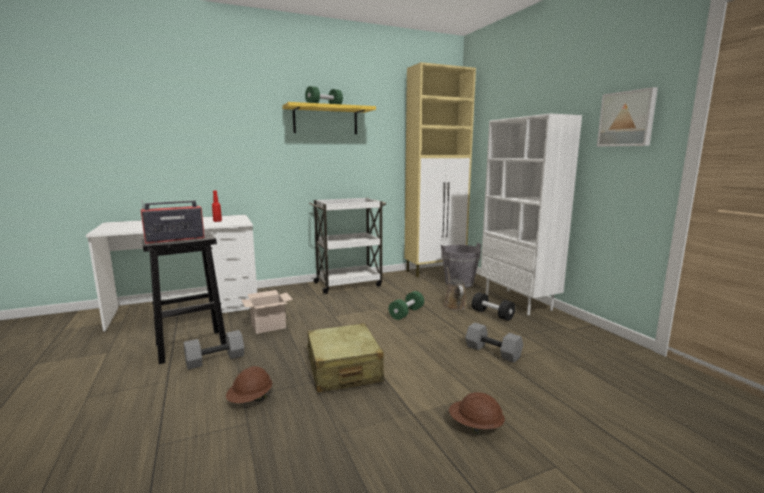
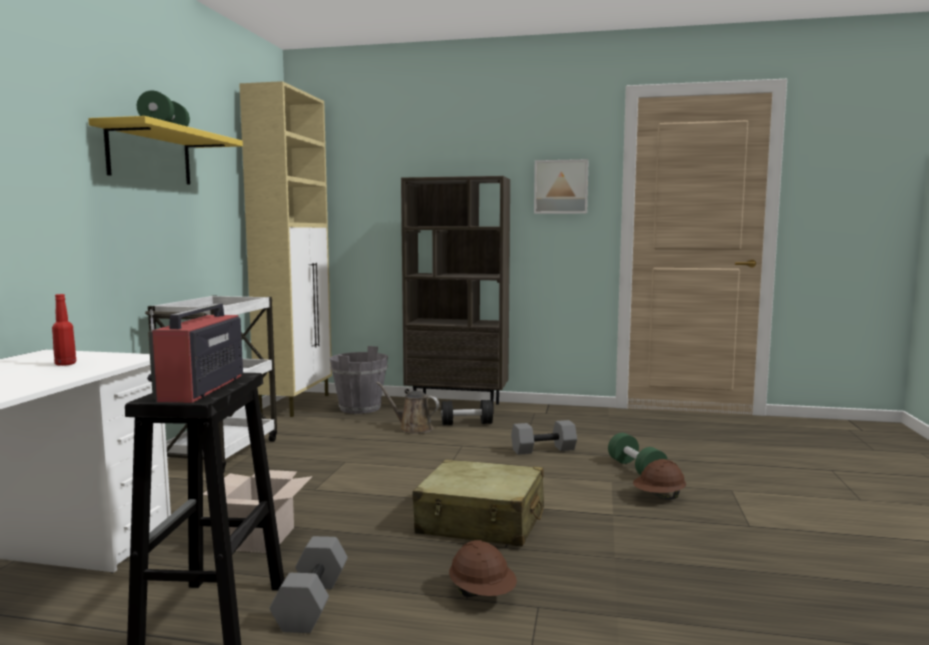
camera: 55 degrees left, 5 degrees down
green dumbbell [389,291,424,320] -> green dumbbell moved to [608,433,668,475]
white bookcase [481,113,582,315] -> brown bookcase [401,176,510,413]

